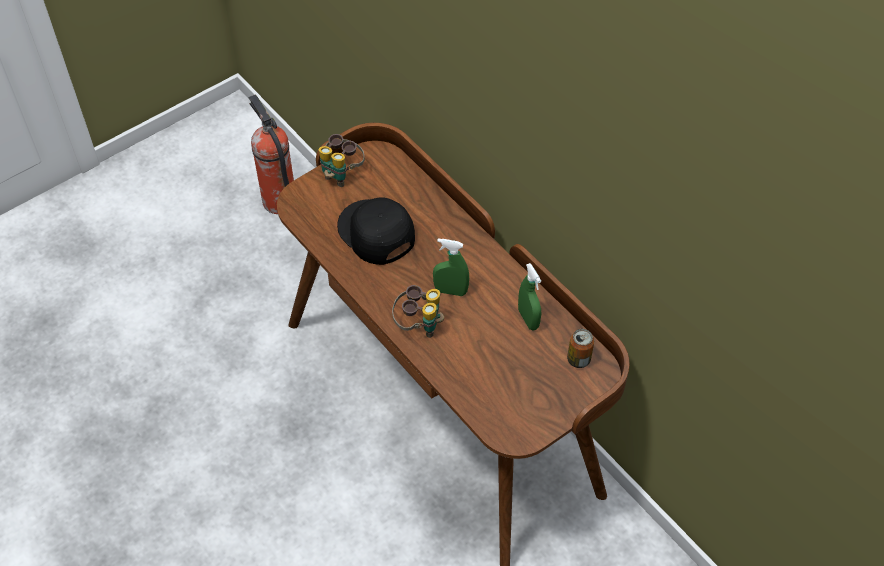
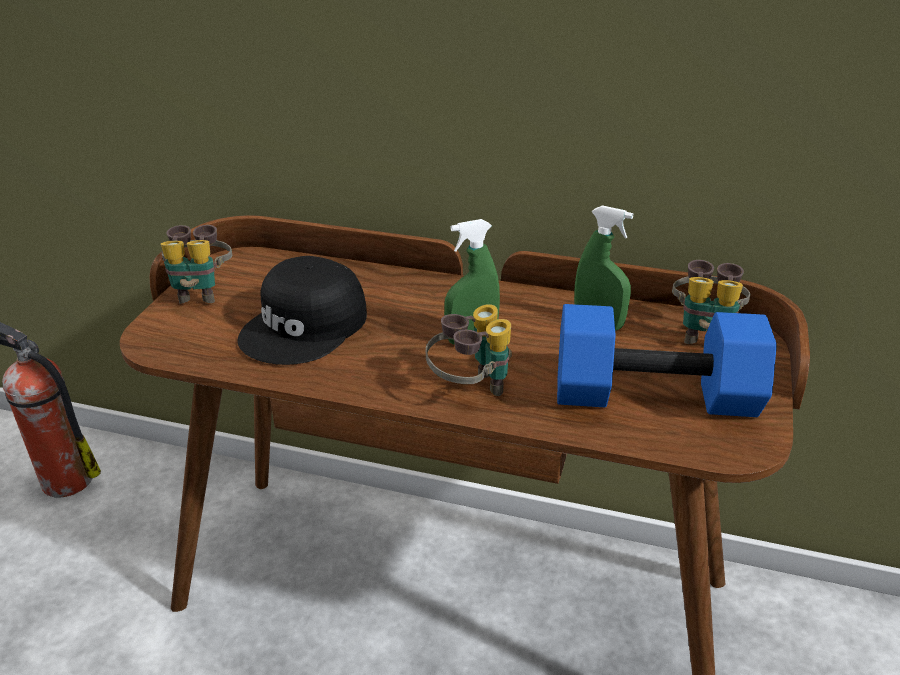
camera: 35 degrees left, 20 degrees down
black cap [337,197,415,265] -> black cap turned 75 degrees counterclockwise [237,256,367,365]
can [567,329,594,368] -> binoculars [672,260,750,344]
none -> blue dumbbell [557,304,777,417]

